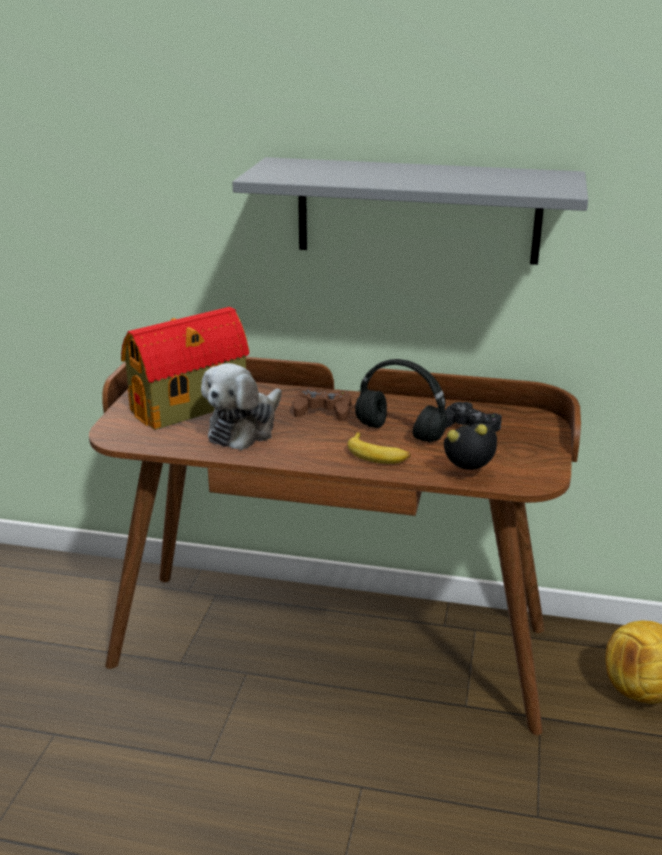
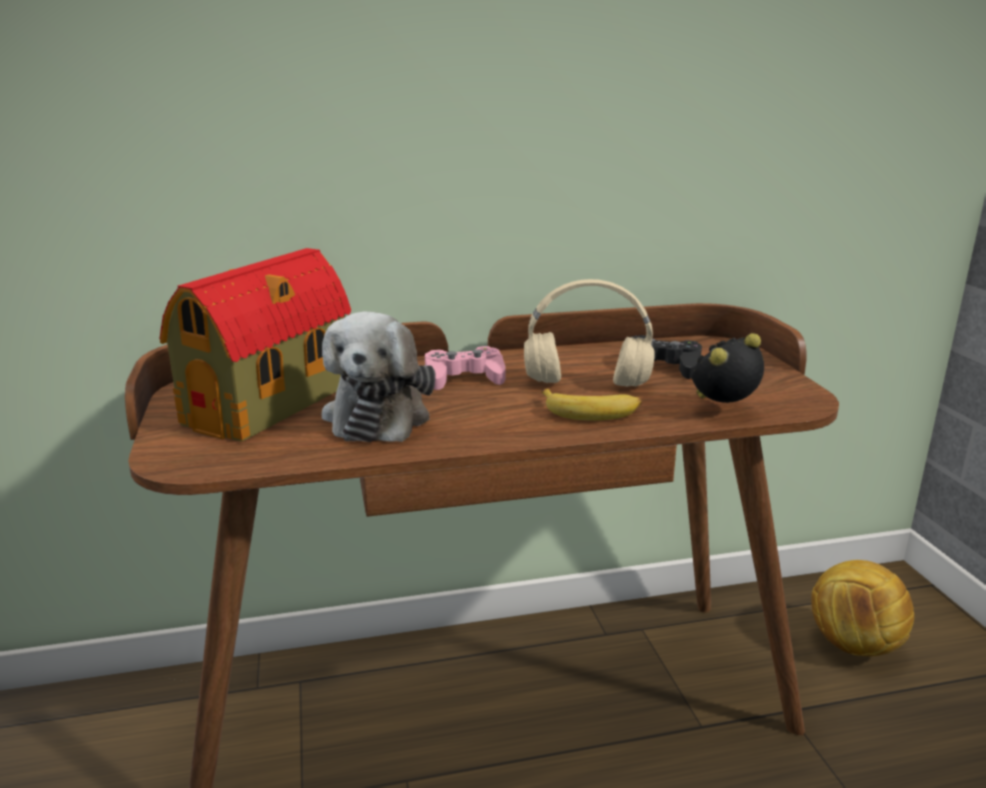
camera: 25 degrees left, 5 degrees down
grey shelf [232,157,588,265] -> none
brown game controller [294,387,351,422] -> pink game controller [425,346,506,390]
black headphones [355,359,448,442] -> beige headphones [524,279,654,387]

